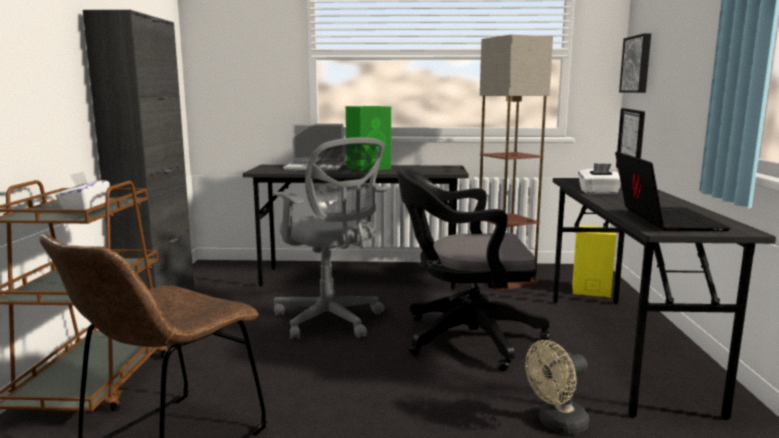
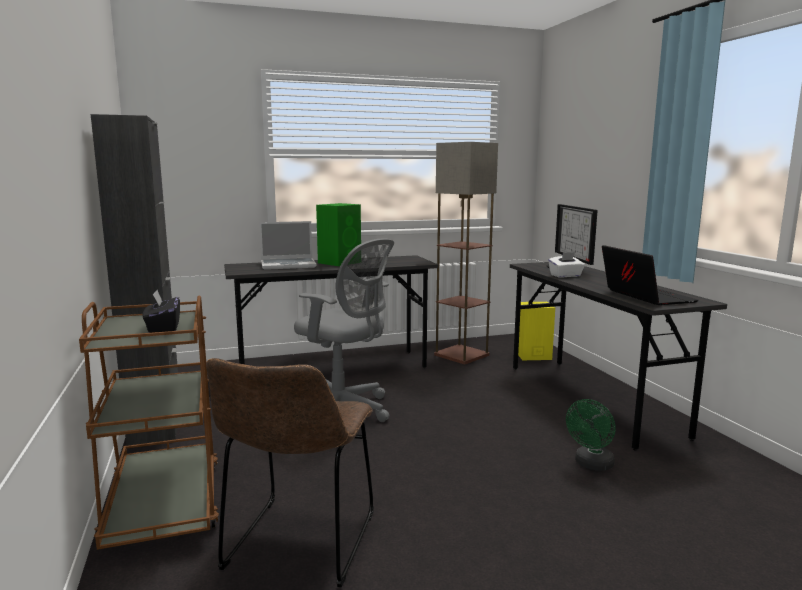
camera: 20 degrees left, 0 degrees up
white tissue box [55,171,110,212] -> black tissue box [143,290,180,333]
black office chair [396,168,551,371] -> none
beige fan [525,340,589,434] -> green fan [566,399,616,471]
picture [619,33,651,93] -> none

